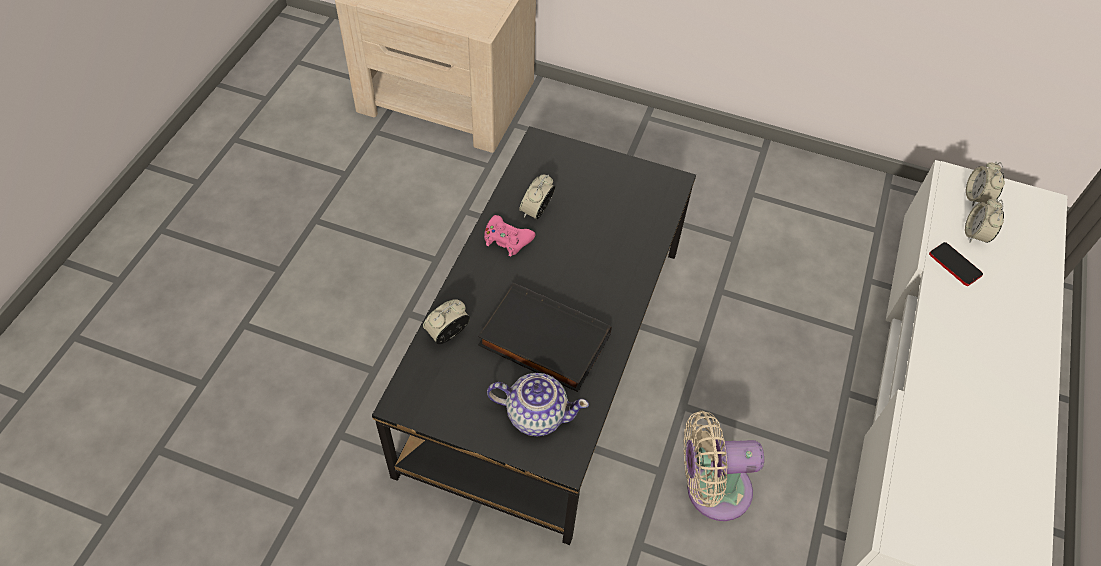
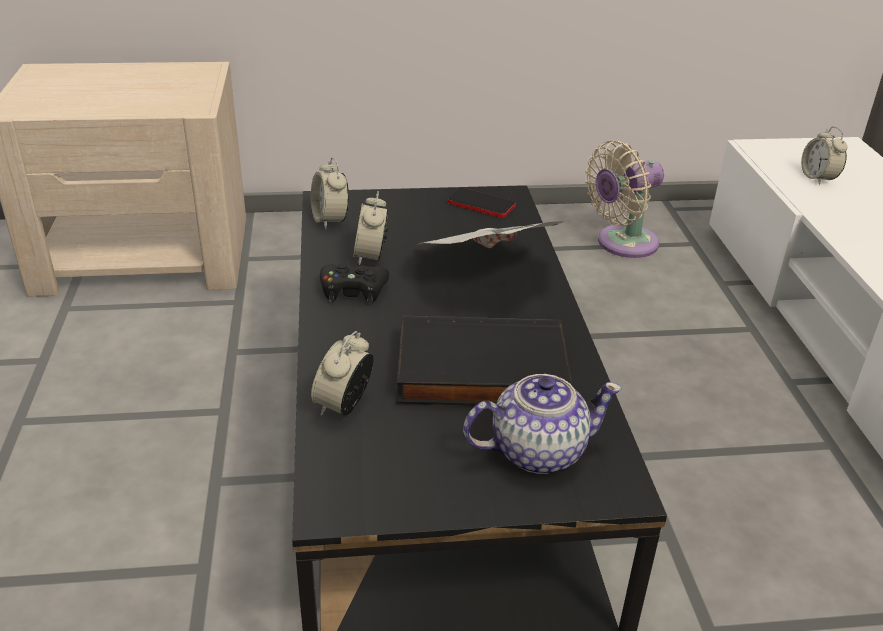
camera: 25 degrees left, 20 degrees down
pink game controller [484,215,535,257] -> black game controller [320,263,389,303]
beige fan [684,411,764,521] -> beige fan moved to [585,140,664,258]
phone [929,242,983,286] -> phone moved to [447,188,516,218]
alarm clock [966,161,1005,207] -> alarm clock moved to [311,157,349,230]
none -> newspaper [419,221,565,248]

